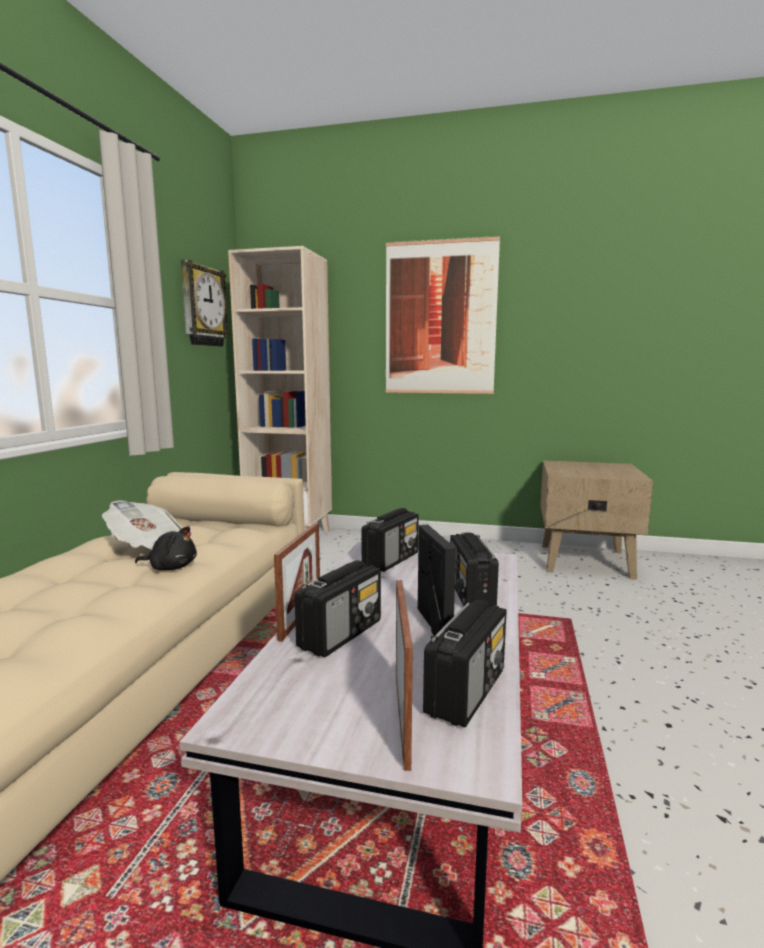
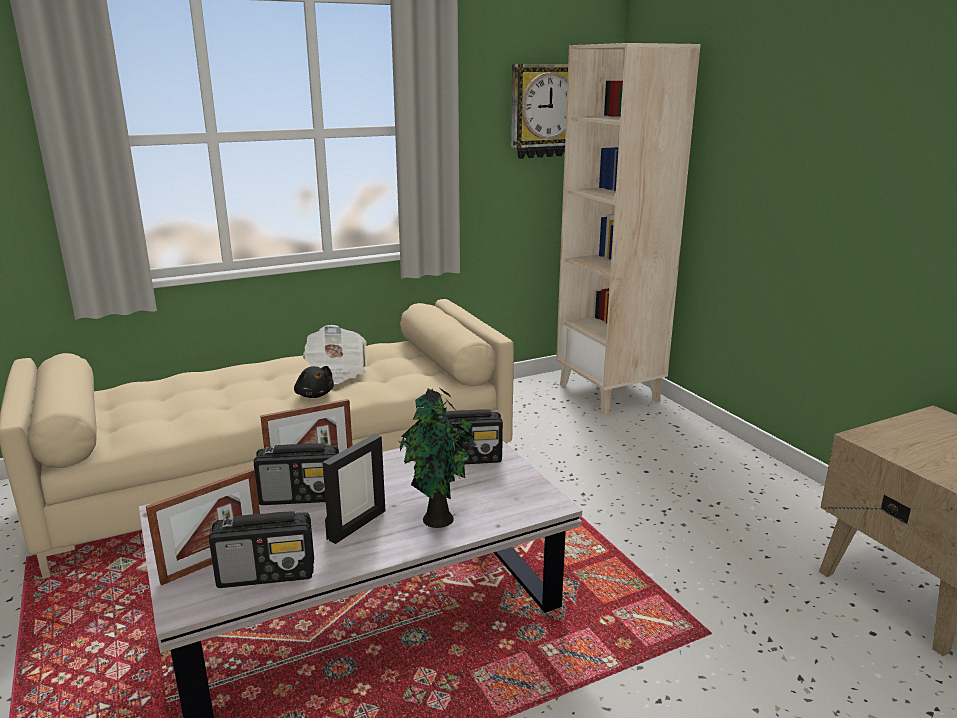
camera: 50 degrees right, 10 degrees up
picture [386,237,500,394] -> none
radio [450,533,499,607] -> potted plant [398,388,476,528]

